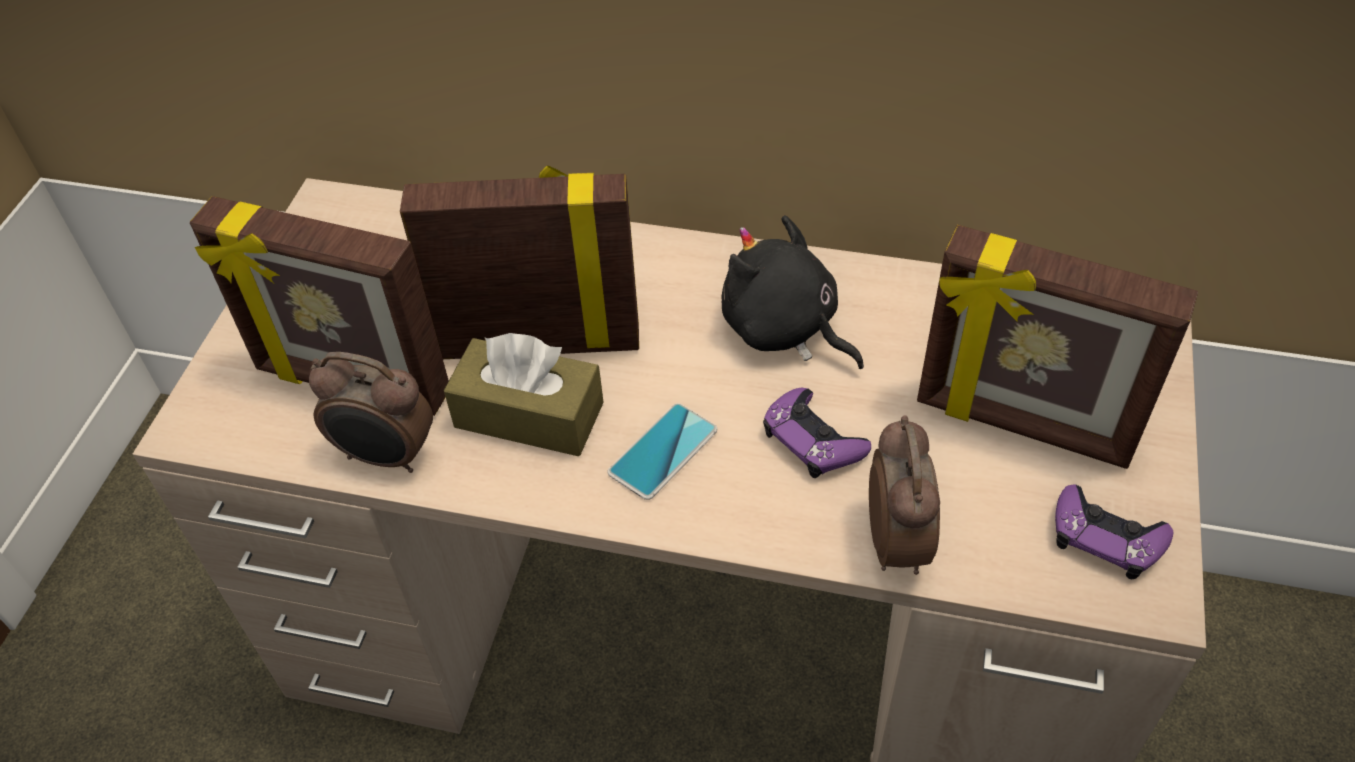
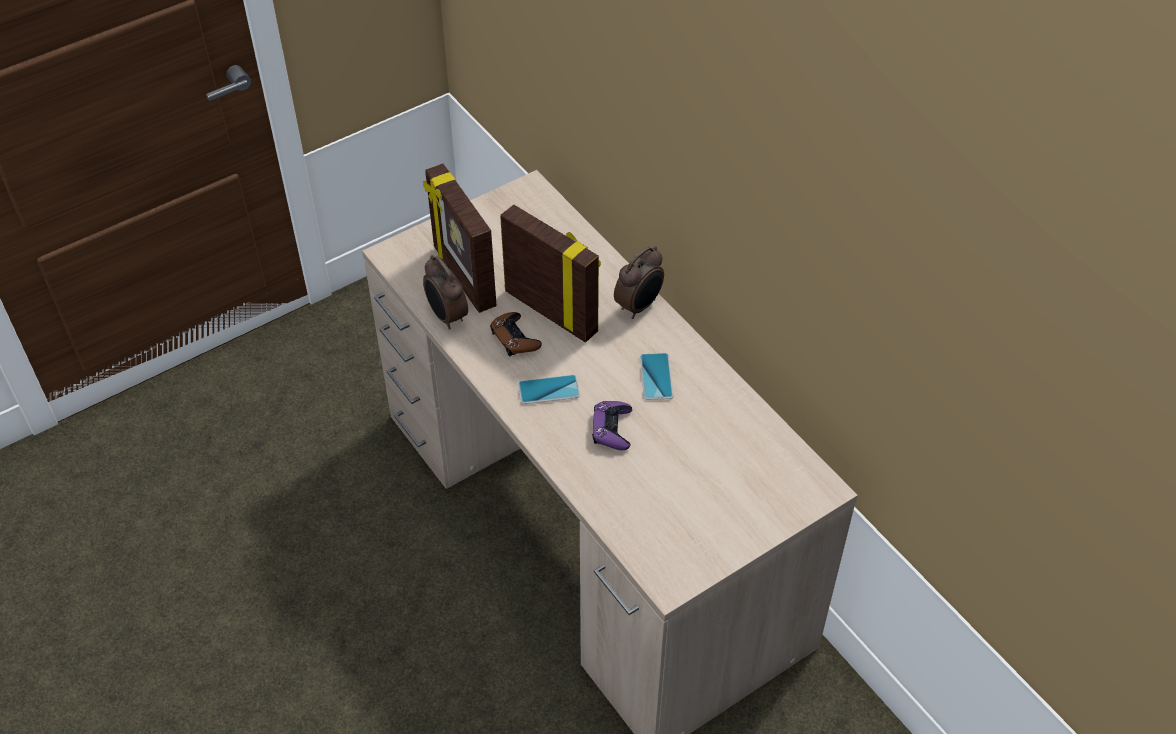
camera: 40 degrees right, 0 degrees up
brown tissue box [444,333,604,456] -> brown game controller [490,312,542,356]
black plush toy [721,215,864,369] -> phone [640,353,673,400]
alarm clock [869,415,940,575] -> alarm clock moved to [614,246,664,319]
picture frame [917,225,1198,469] -> none
purple game controller [1055,484,1174,579] -> none

